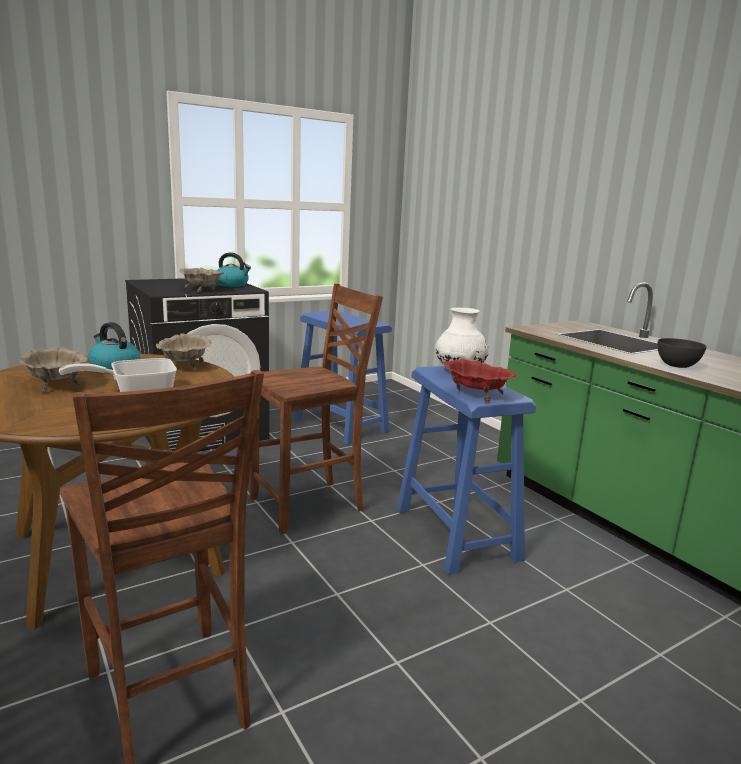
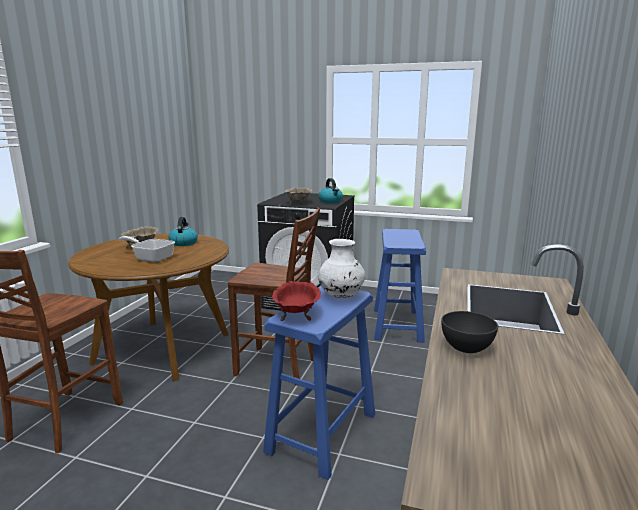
camera: 50 degrees right, 0 degrees up
beige bowl [155,333,212,370] -> none

